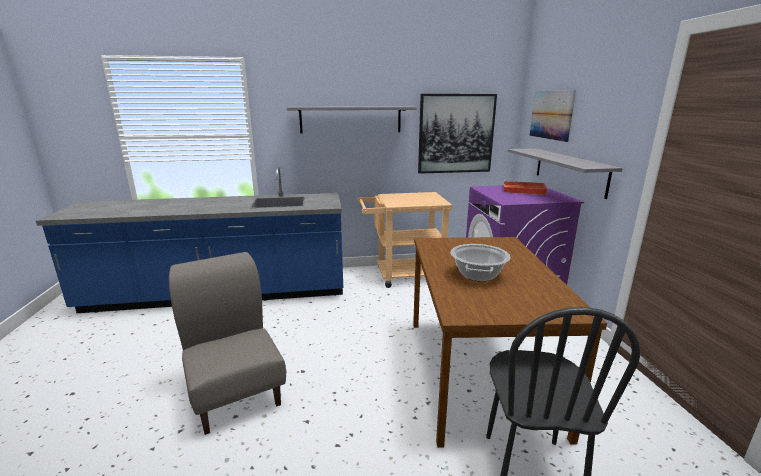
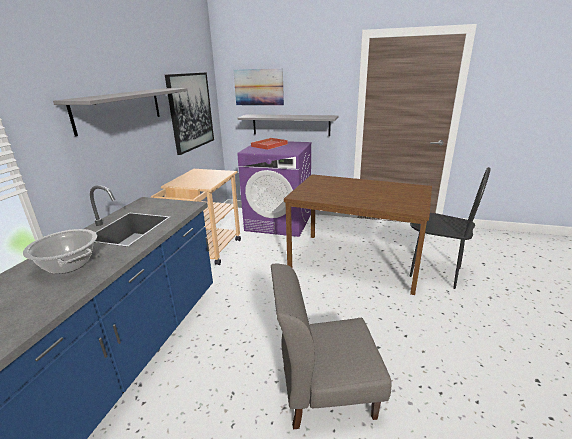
camera: 65 degrees left, 5 degrees up
cooking pot [450,244,510,282] -> cooking pot moved to [23,229,97,274]

